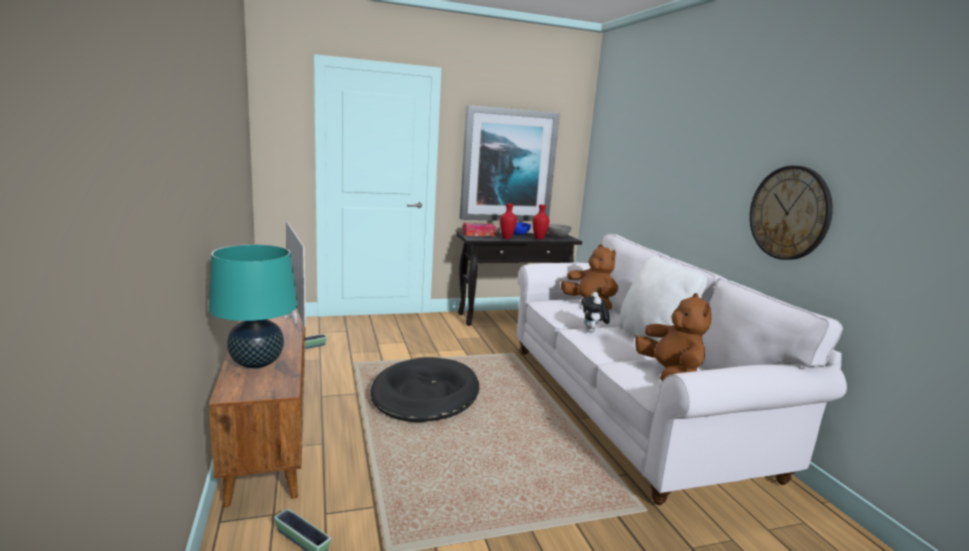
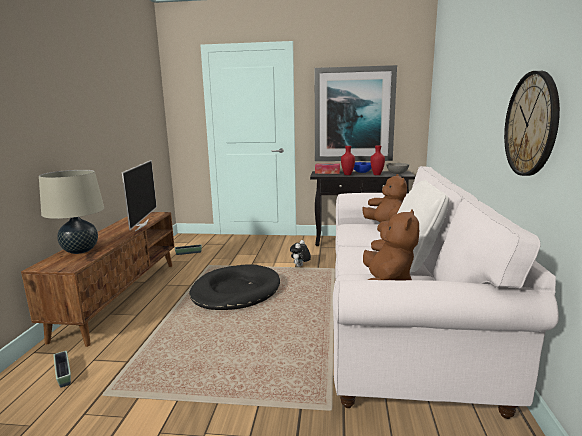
camera: 25 degrees right, 0 degrees up
turquoise table lamp [209,244,298,368] -> beige table lamp [39,170,104,254]
plush toy [581,292,610,333] -> plush toy moved to [290,240,311,267]

